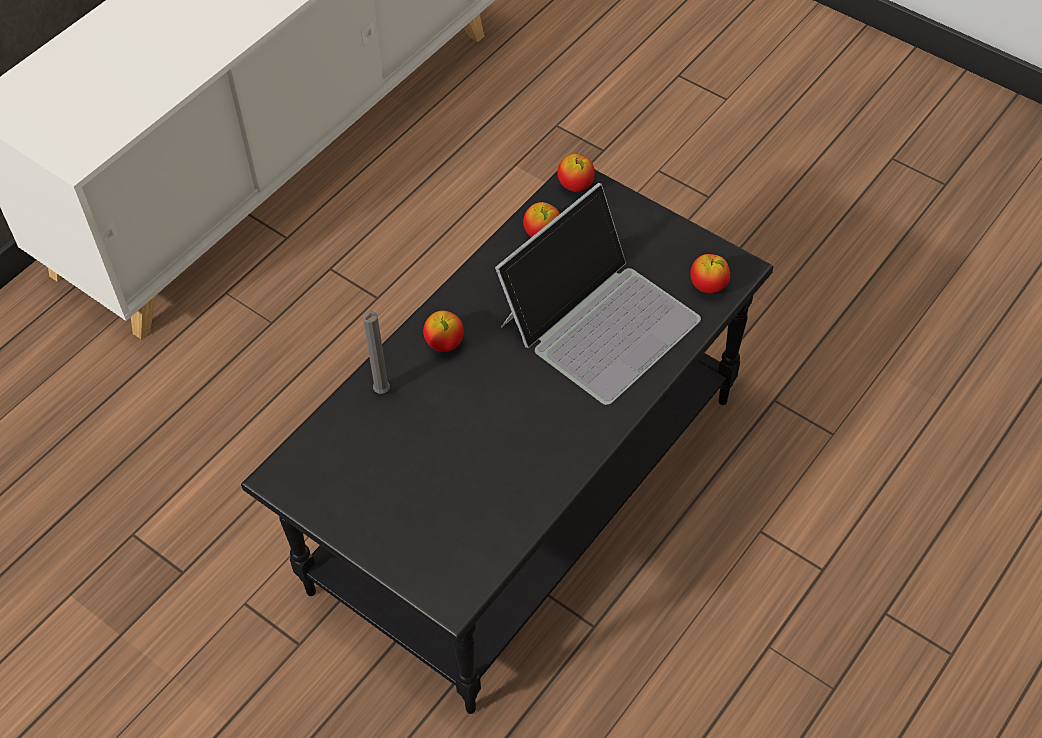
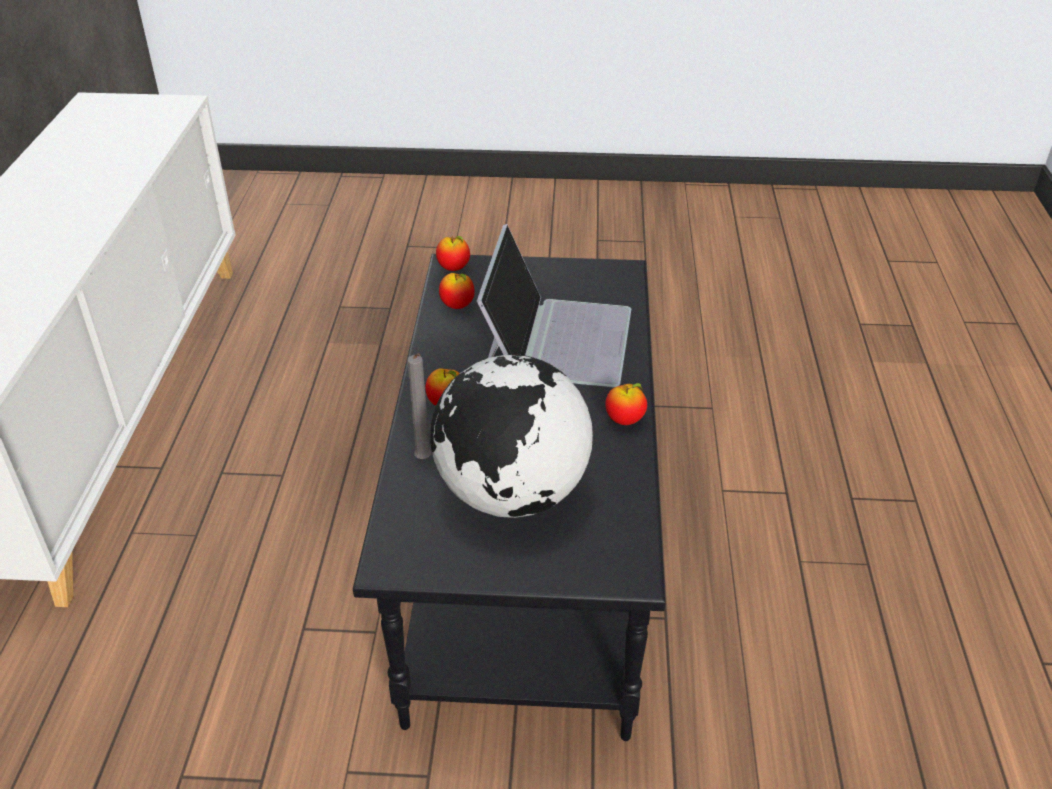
camera: 35 degrees left, 15 degrees down
apple [690,254,730,293] -> apple moved to [605,383,647,425]
none -> globe [430,354,593,518]

